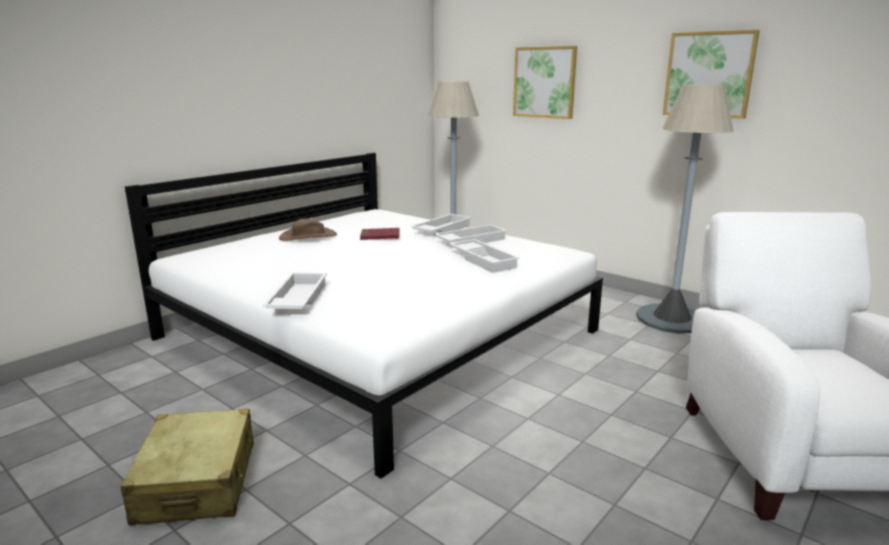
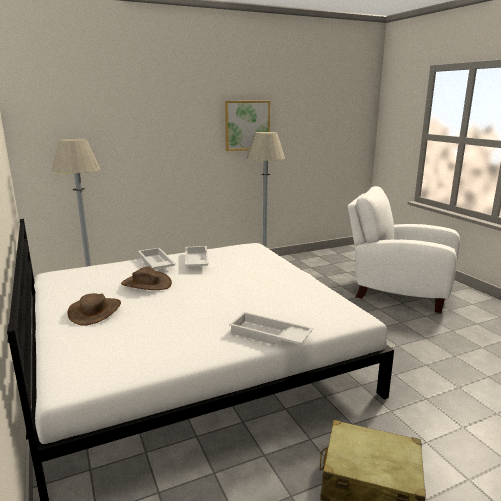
camera: 65 degrees left, 0 degrees up
red book [360,228,400,240] -> brown hat [121,266,172,290]
white tray [449,239,520,273] -> none
picture [513,46,577,119] -> none

